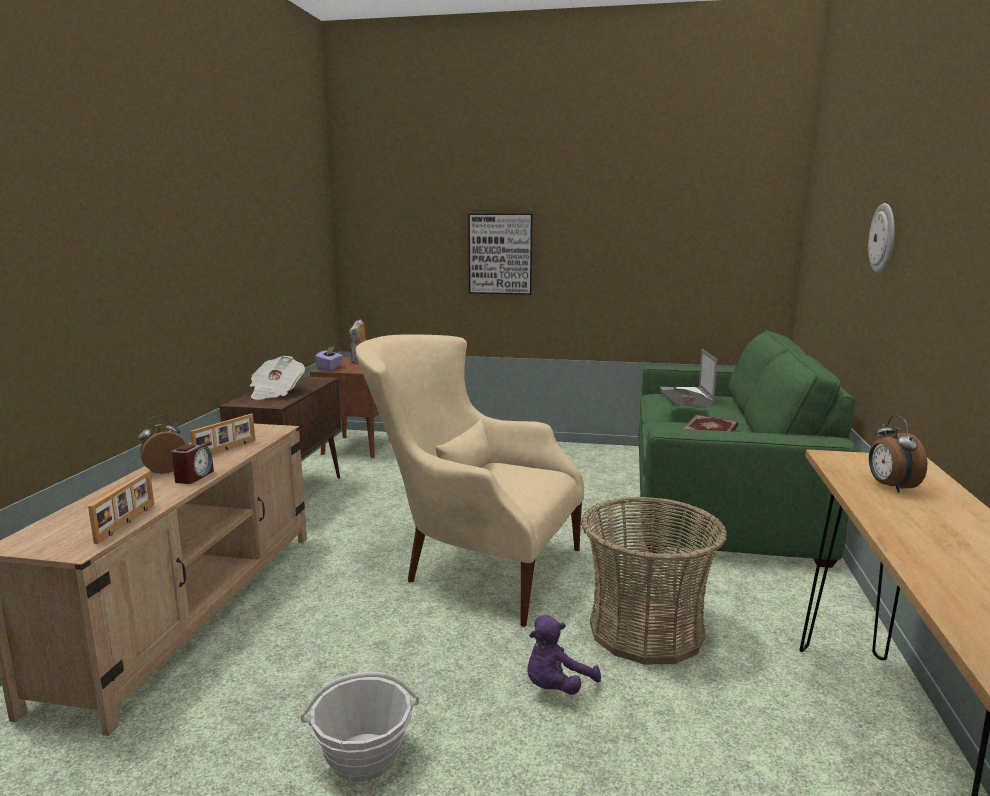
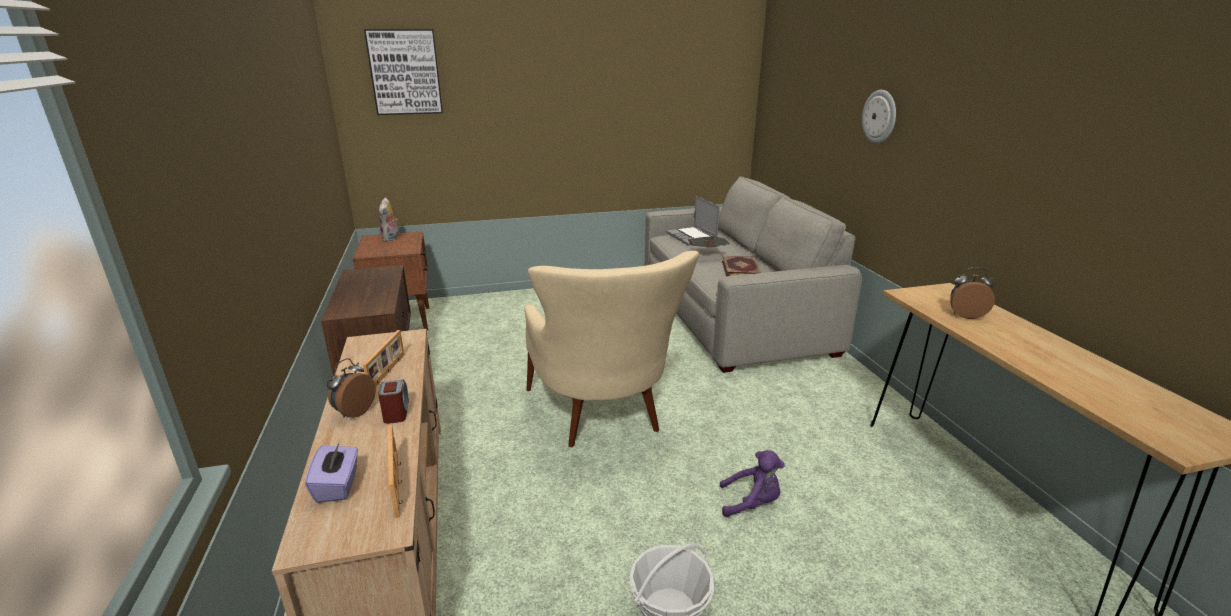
camera: 25 degrees left, 10 degrees up
newspaper [250,356,305,400] -> none
purple tissue box [315,346,343,370] -> purple tissue box moved to [305,441,358,503]
beige armchair [355,334,584,627] -> beige armchair turned 105 degrees counterclockwise [524,251,699,448]
picture [468,214,533,295] -> picture moved to [364,29,443,115]
purple plush toy [527,615,601,695] -> purple plush toy turned 105 degrees counterclockwise [720,450,785,517]
basket [581,497,727,665] -> none
green sofa [639,330,856,568] -> grey sofa [644,176,862,373]
alarm clock [869,415,928,493] -> alarm clock turned 135 degrees clockwise [950,267,995,319]

